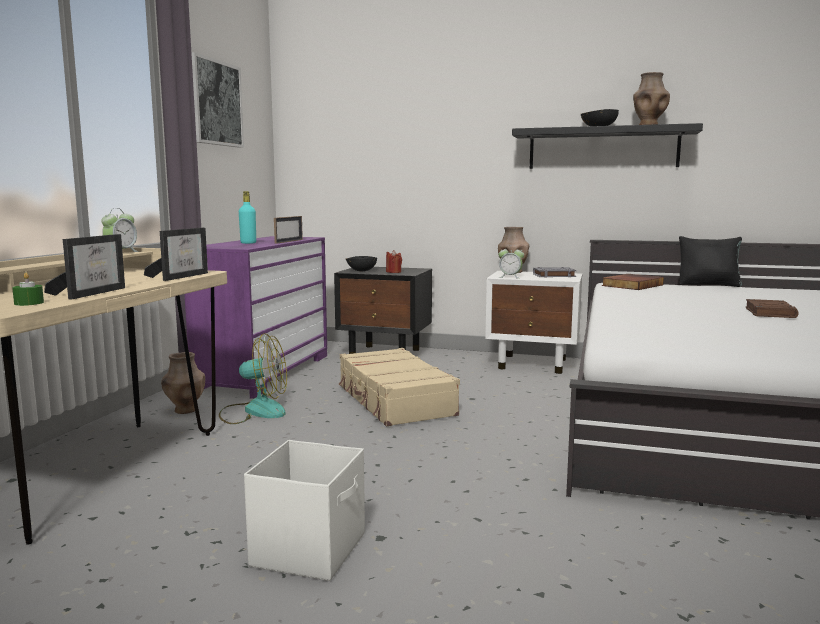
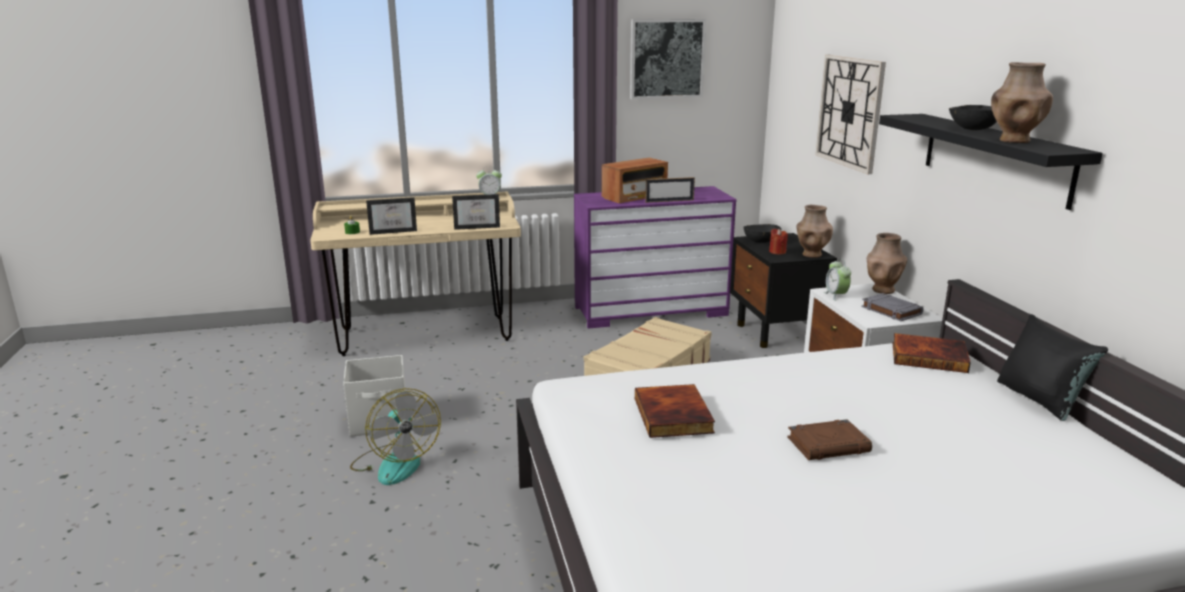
camera: 60 degrees right, 10 degrees up
brown vase [161,352,205,414] -> brown vase moved to [797,205,833,258]
fan [219,333,287,424] -> fan moved to [350,388,441,485]
turquoise bottle [239,191,256,244] -> radio [602,157,668,203]
none -> book [635,384,715,438]
none -> wall clock [815,55,886,174]

